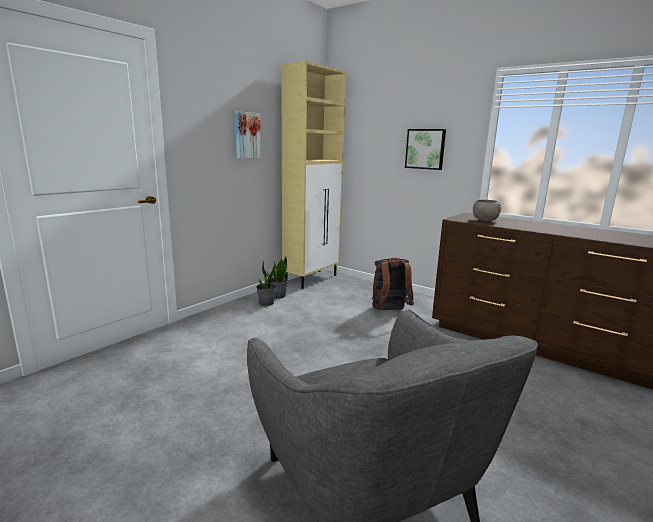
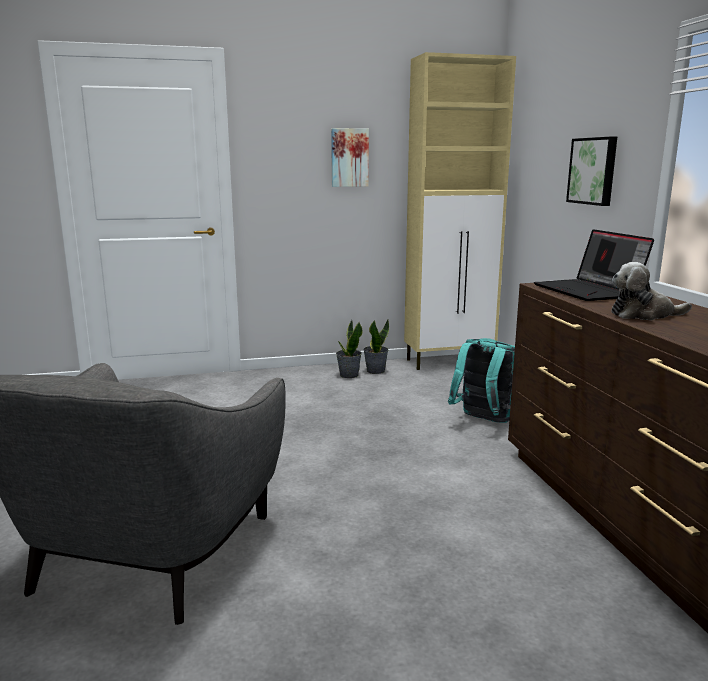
camera: 40 degrees right, 0 degrees up
brown backpack [372,258,414,310] -> turquoise backpack [448,338,515,423]
grey bowl [473,200,501,221] -> laptop [534,229,654,301]
none -> plush toy [611,262,692,320]

